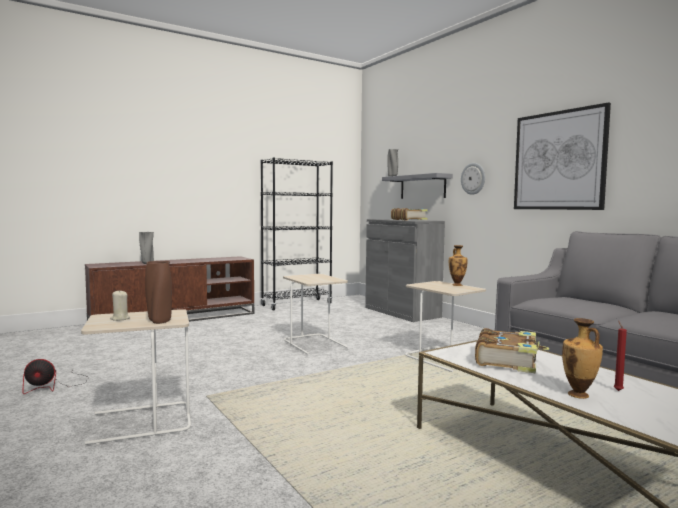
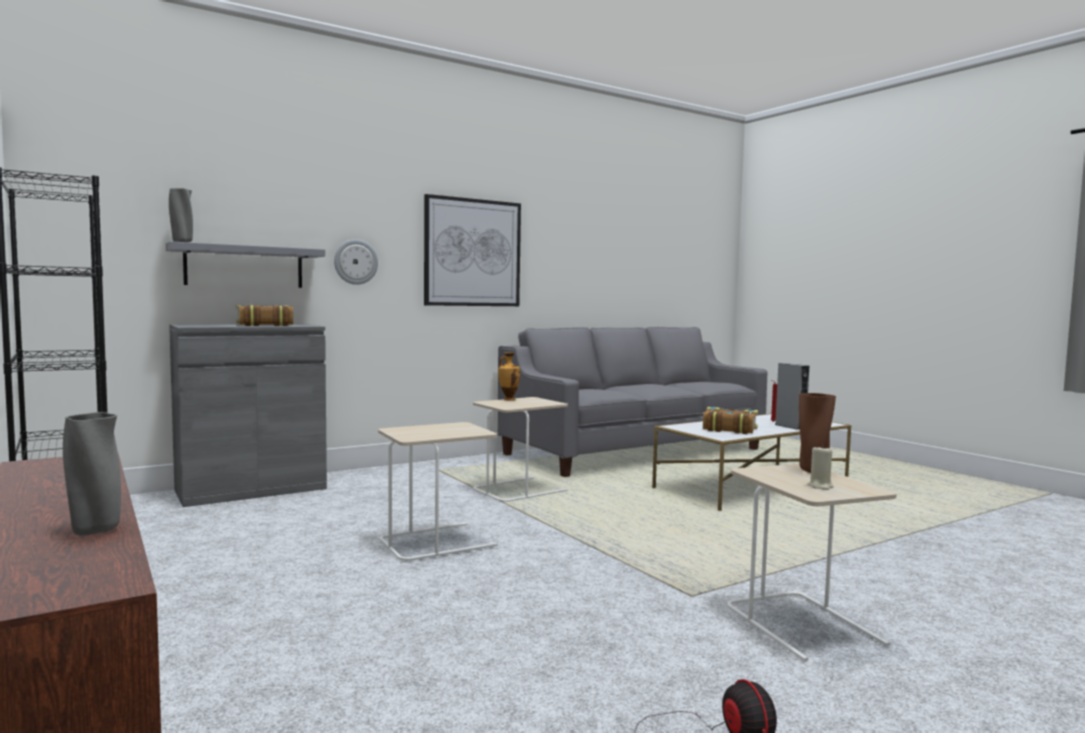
camera: 90 degrees left, 0 degrees up
vase [562,318,603,399] -> grey speaker [775,363,809,430]

